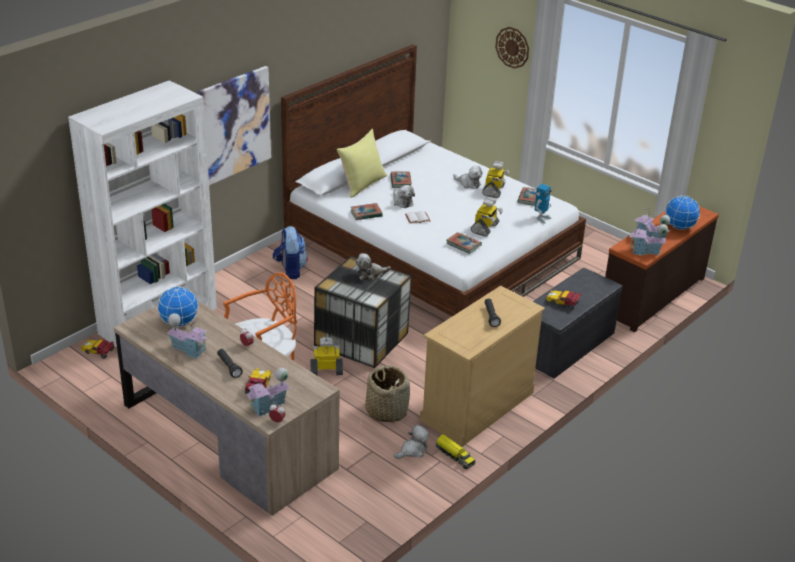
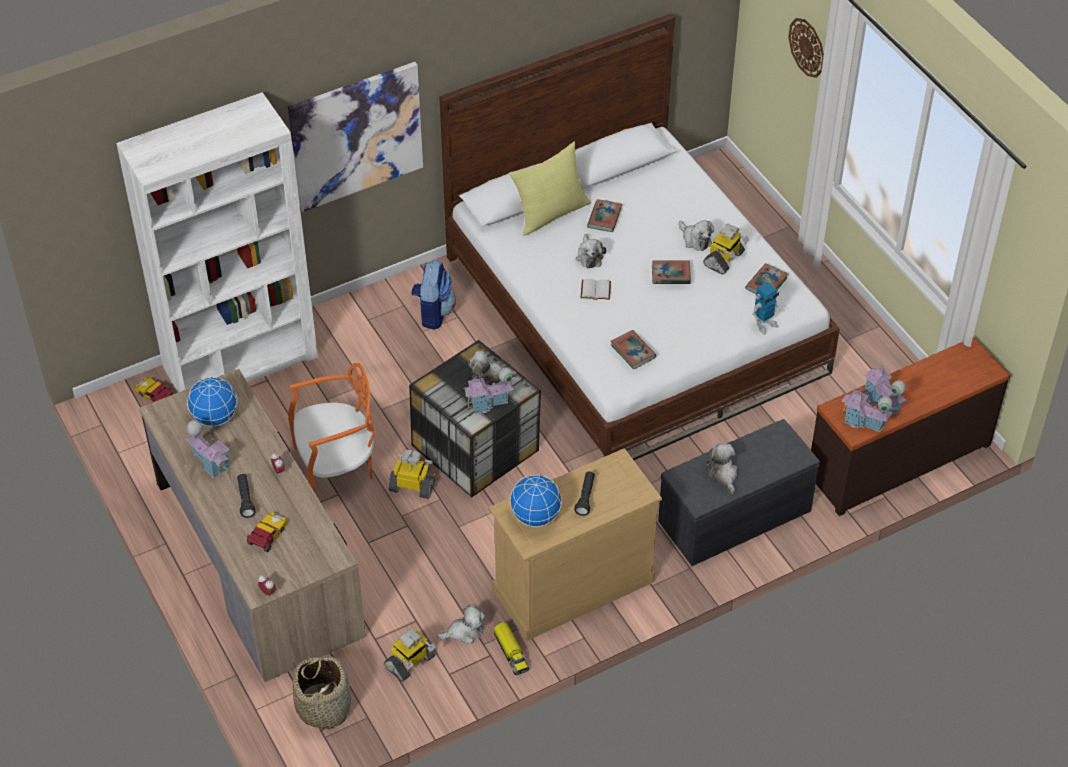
camera: 20 degrees right, 15 degrees up
toy house [245,368,290,417] -> toy house moved to [463,368,513,414]
book [351,203,383,220] -> book moved to [652,260,691,284]
basket [365,366,410,423] -> basket moved to [293,653,351,732]
toy robot [471,198,503,236] -> toy robot moved to [384,629,436,682]
toy car [546,290,581,310] -> plush toy [706,443,738,494]
globe [665,195,700,230] -> globe moved to [510,475,562,527]

